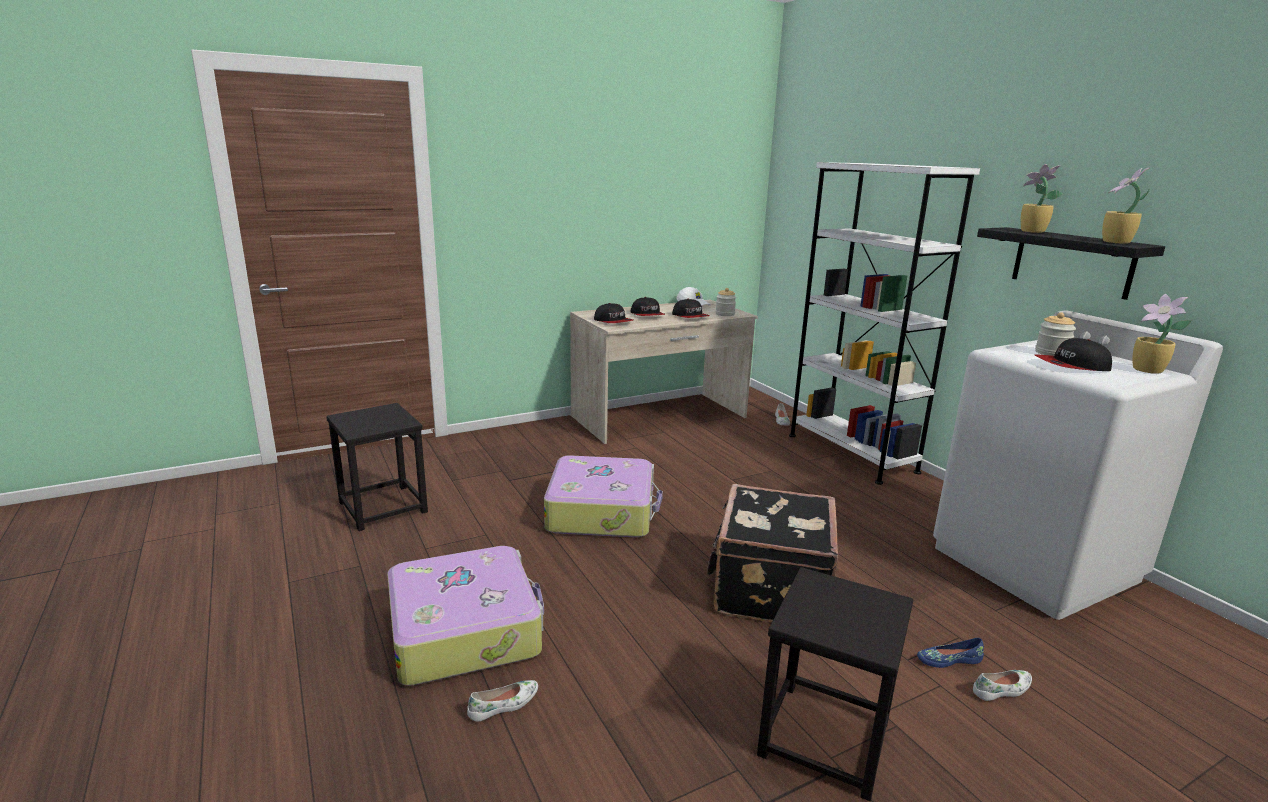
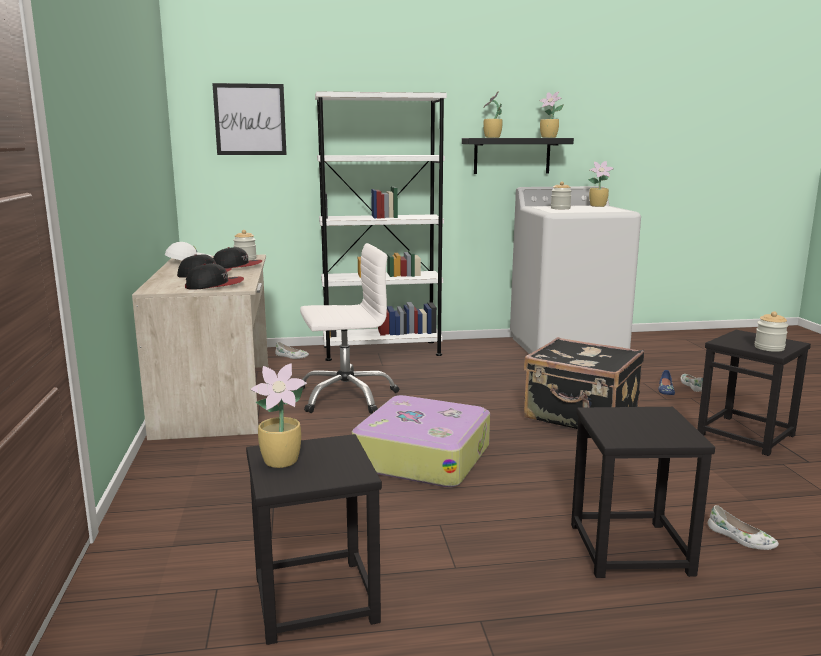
camera: 70 degrees left, 5 degrees down
suitcase [387,546,544,686] -> black stool [571,407,715,578]
white shoe [467,680,538,722] -> white shoe turned 150 degrees clockwise [708,505,779,550]
cap [1035,338,1112,371] -> none
none -> picture [212,83,287,155]
none -> potted plant [250,363,307,468]
none -> white office chair [300,243,399,414]
none -> jar [755,311,788,352]

